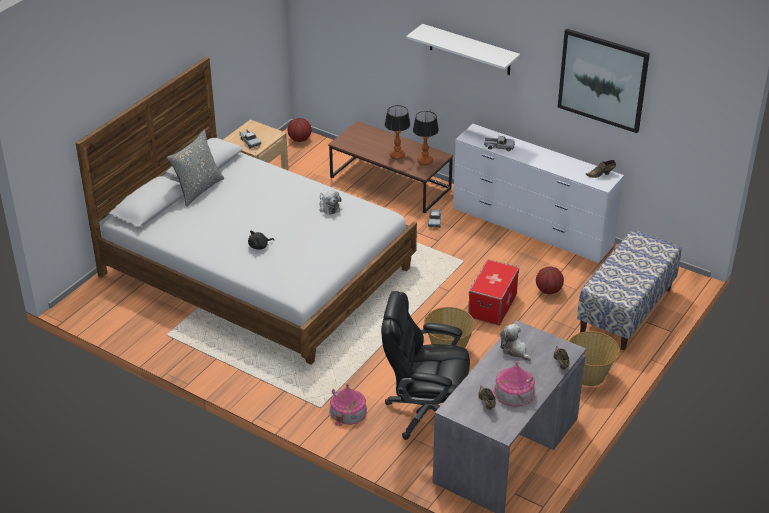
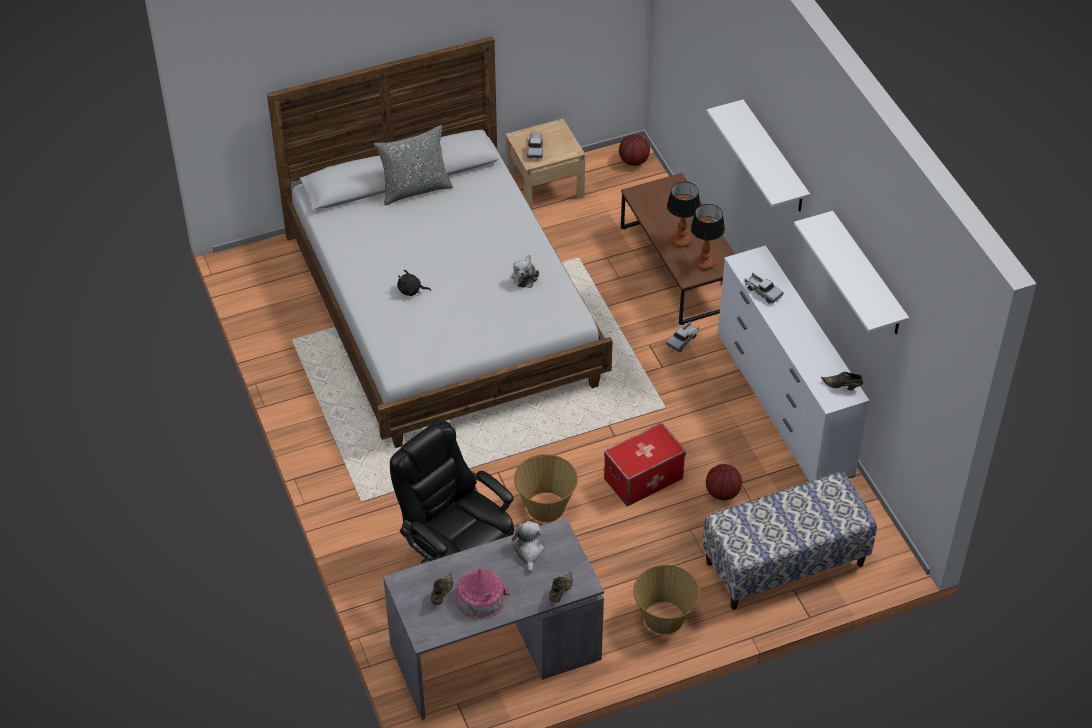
camera: 35 degrees right, 10 degrees up
toy house [329,383,367,426] -> none
picture [558,29,650,133] -> white shelf [794,211,909,334]

